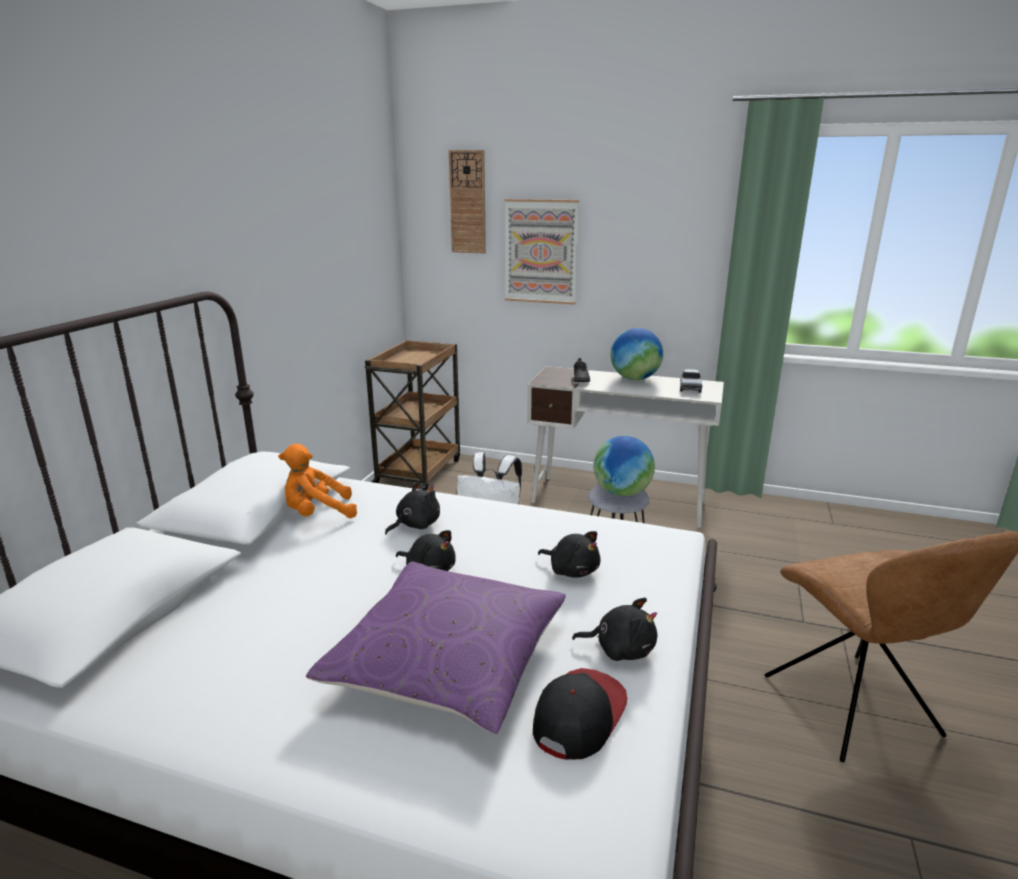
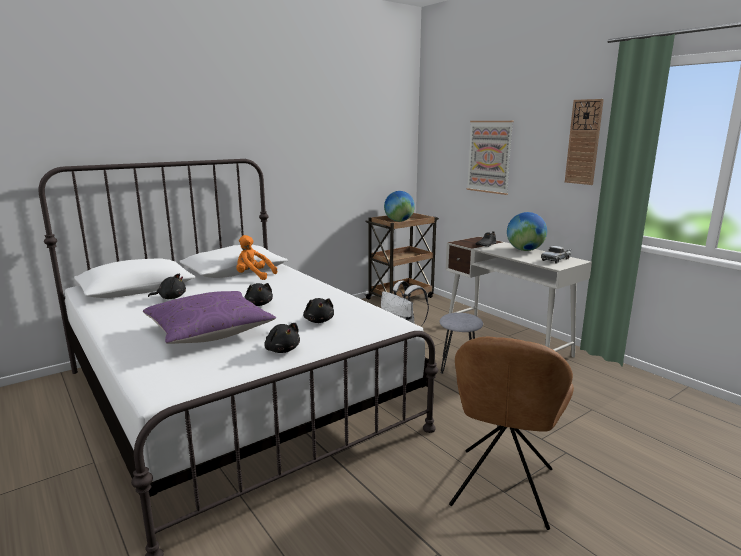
camera: 35 degrees right, 5 degrees down
black plush toy [385,482,440,535] -> black plush toy moved to [148,273,186,299]
wall clock [449,150,486,253] -> wall clock moved to [565,99,604,185]
cap [533,668,627,760] -> none
globe [593,436,655,496] -> globe moved to [384,191,415,222]

